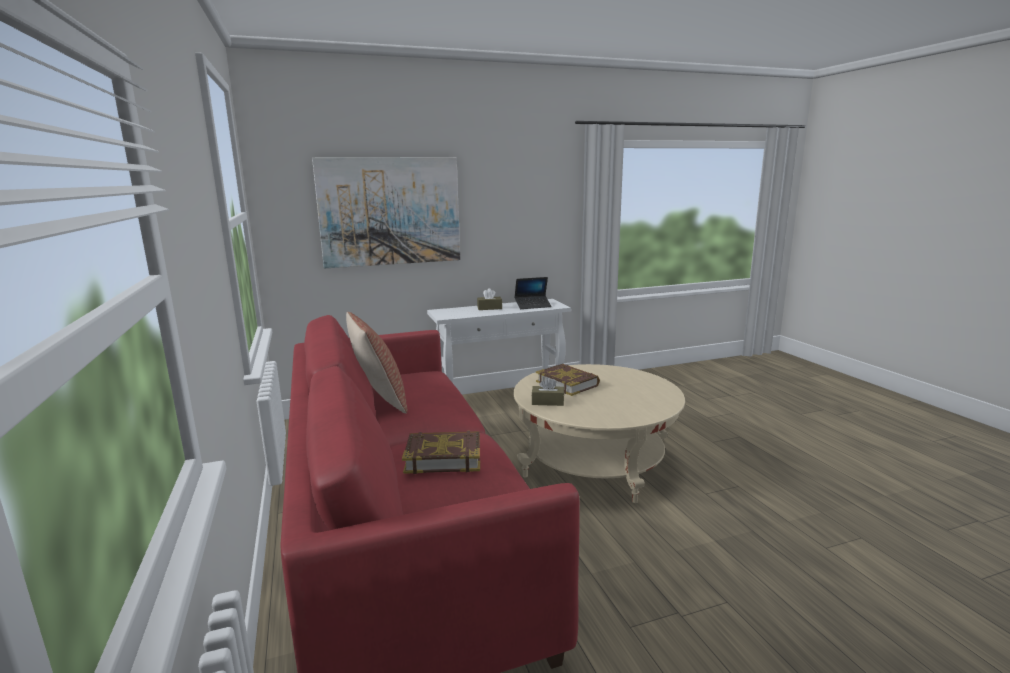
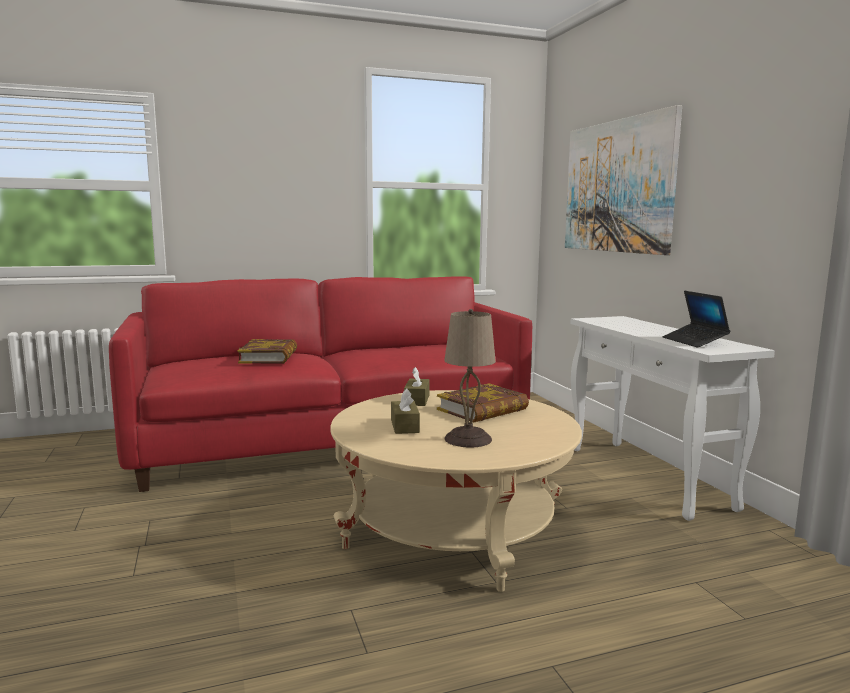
camera: 90 degrees right, 5 degrees down
pillow [346,312,407,414] -> none
brown tissue box [477,288,502,310] -> brown tissue box moved to [391,389,420,434]
none -> beige table lamp [444,309,496,448]

